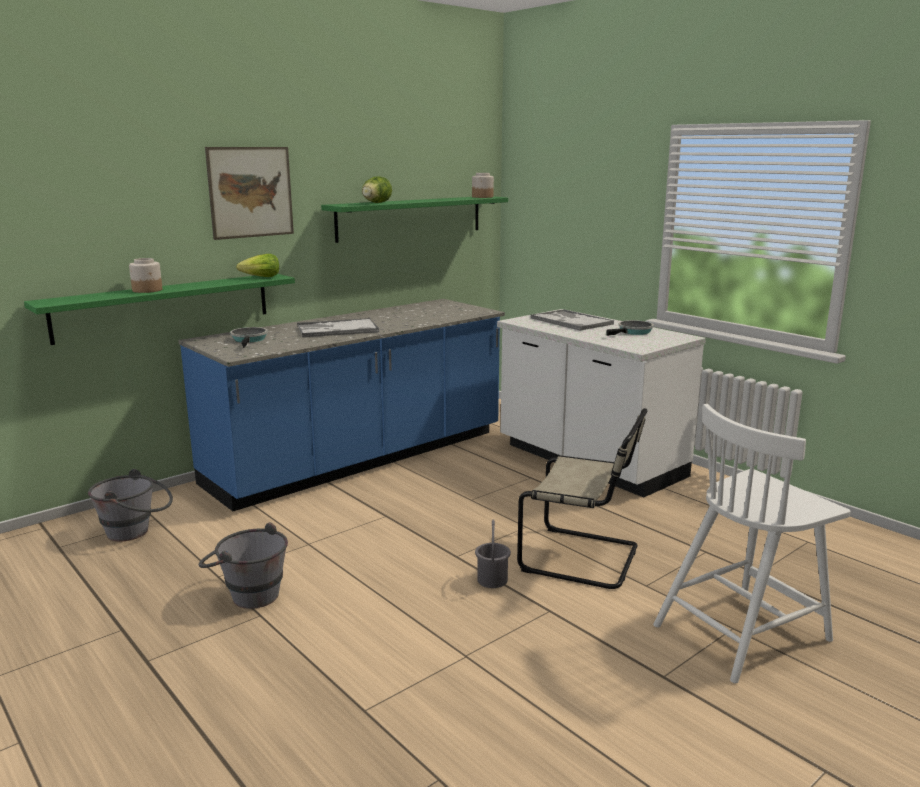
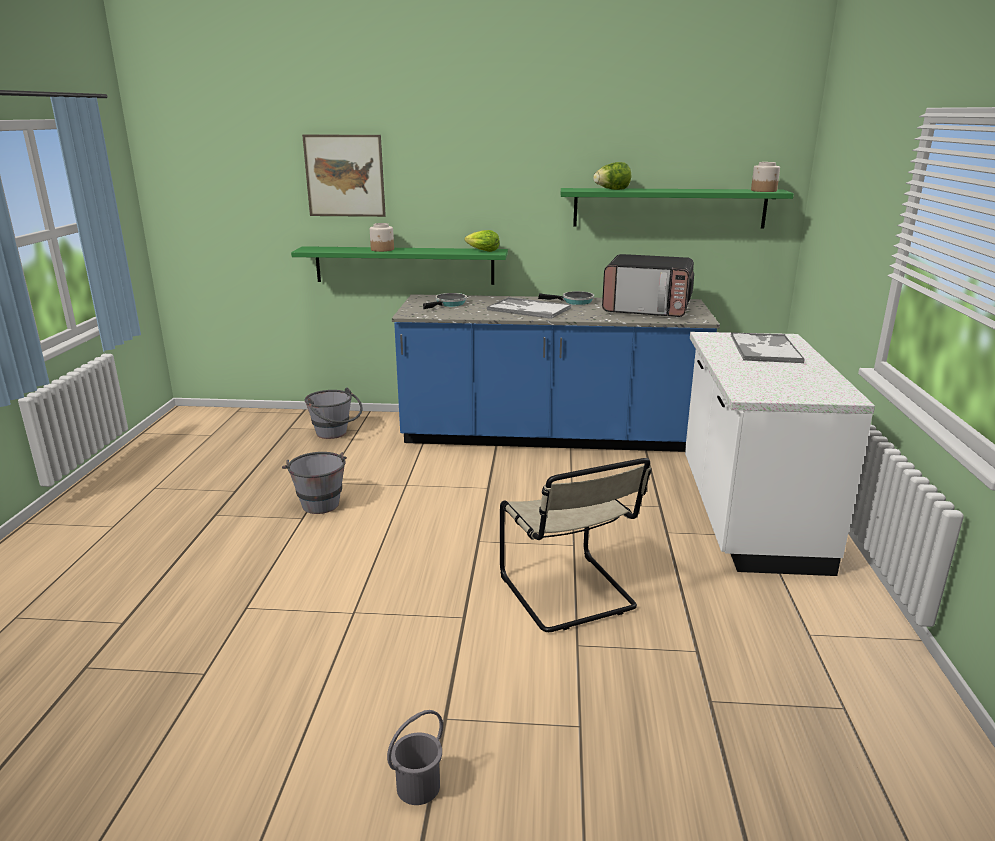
camera: 45 degrees right, 5 degrees up
picture [205,147,294,240] -> picture moved to [302,134,386,217]
grey bucket [475,519,511,588] -> grey bucket moved to [387,710,443,805]
frying pan [606,320,654,336] -> frying pan moved to [538,291,594,305]
white chair [653,404,851,683] -> none
none -> microwave [602,254,694,317]

